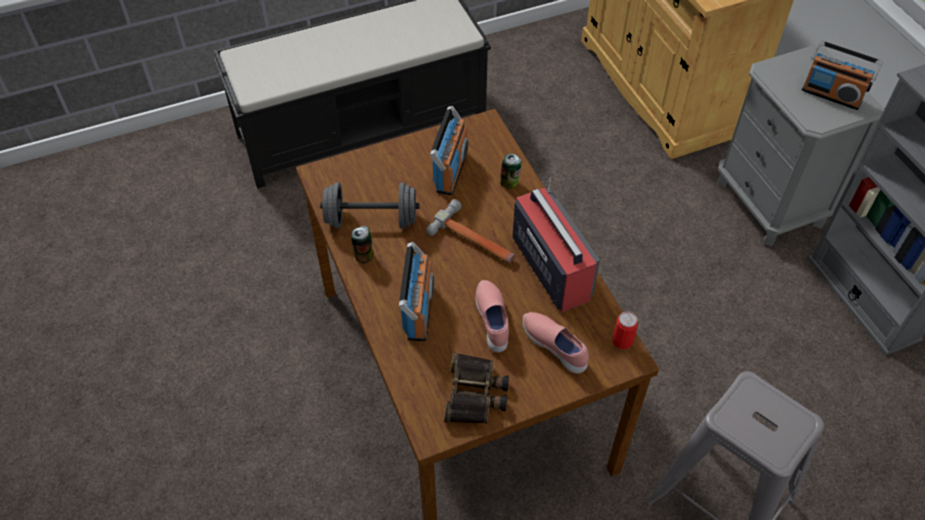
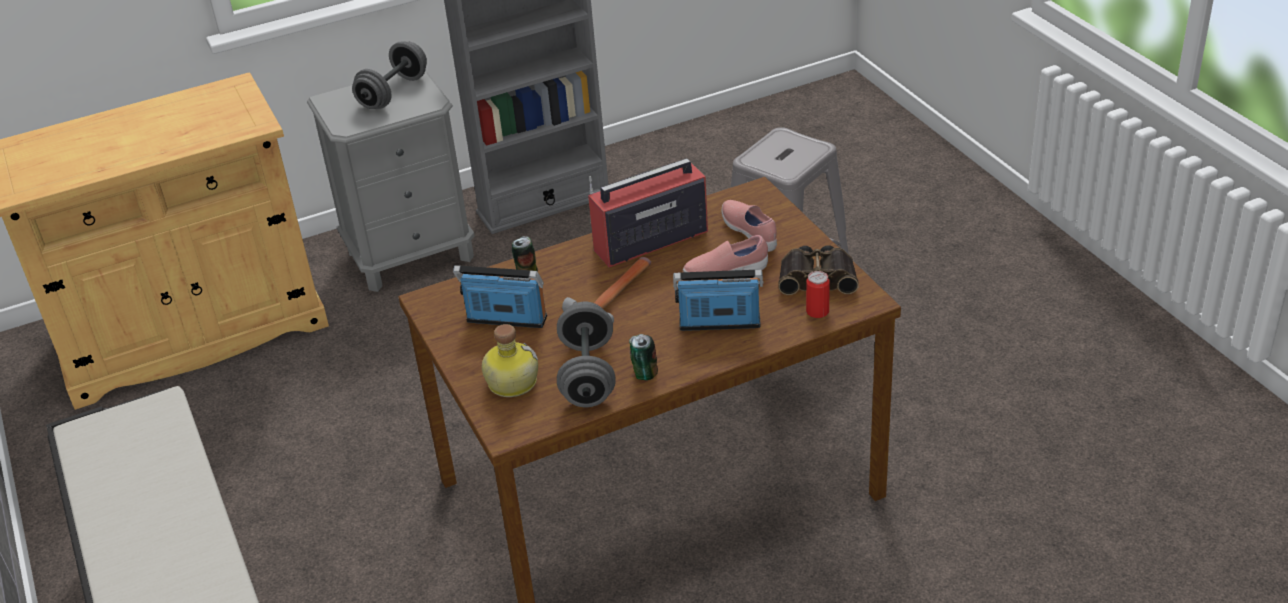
camera: 90 degrees left, 15 degrees down
pink shoe [523,312,589,373] -> pink shoe turned 105 degrees clockwise [722,200,777,252]
can [612,311,638,349] -> can moved to [806,271,830,318]
radio [802,40,882,110] -> grey dumbbell [352,41,427,109]
none -> bottle [482,324,538,397]

